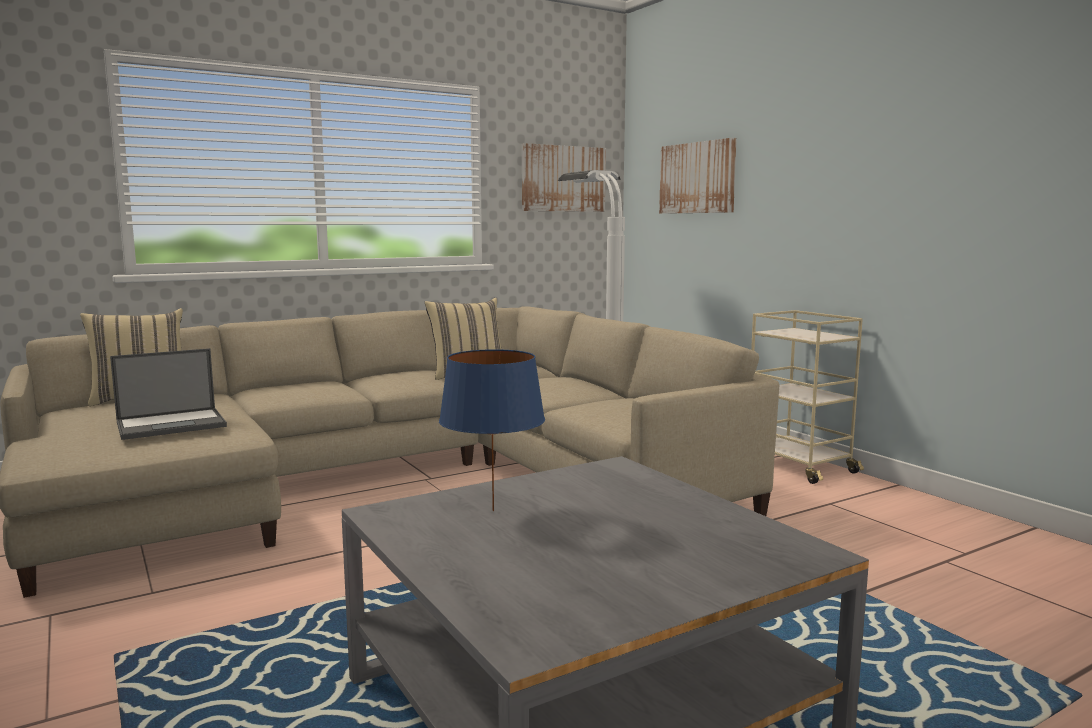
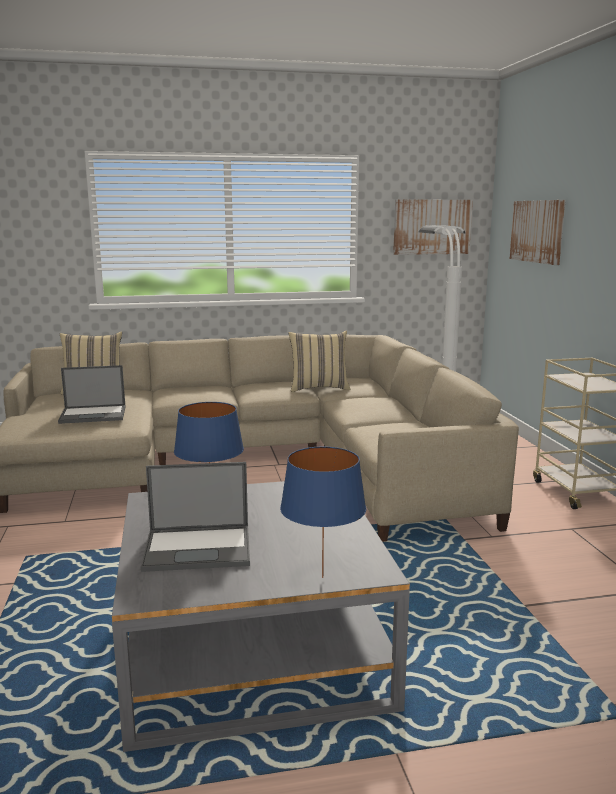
camera: 20 degrees right, 5 degrees up
none -> laptop [141,462,250,572]
none -> blue table lamp [280,447,366,578]

